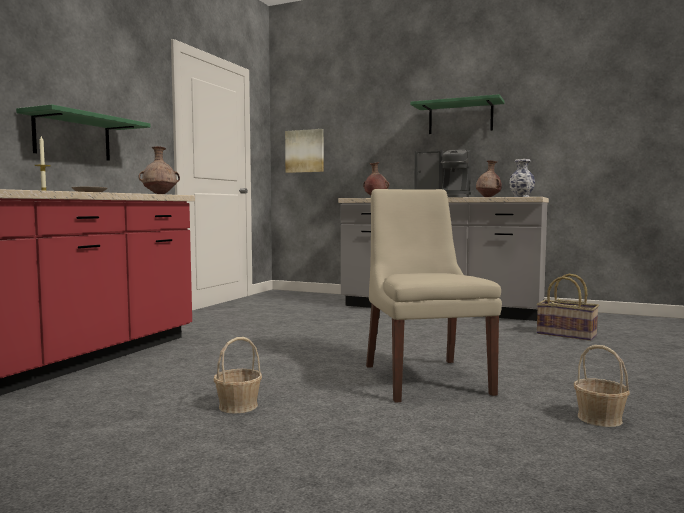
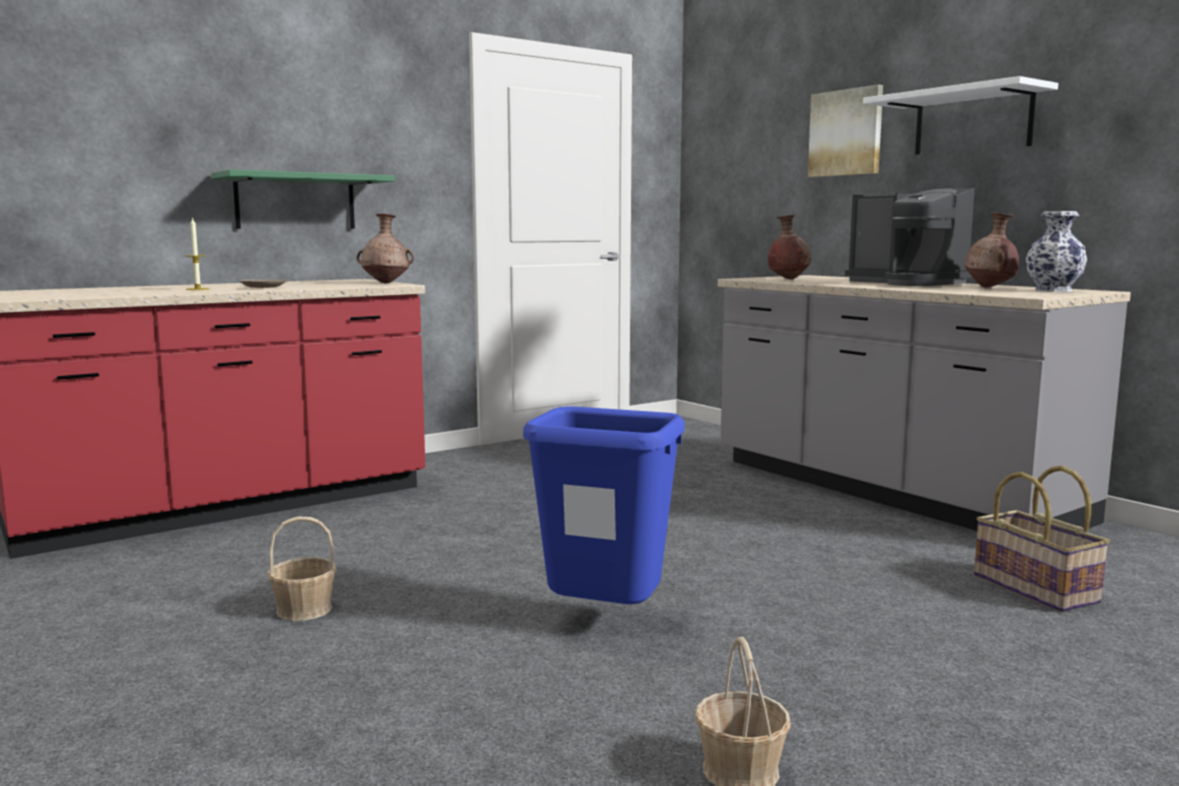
camera: 30 degrees right, 5 degrees up
picture [285,129,324,173] -> picture moved to [808,84,883,177]
beige chair [366,189,502,403] -> blue trash can [523,406,685,604]
green shelf [410,94,505,134] -> white shelf [863,76,1058,155]

